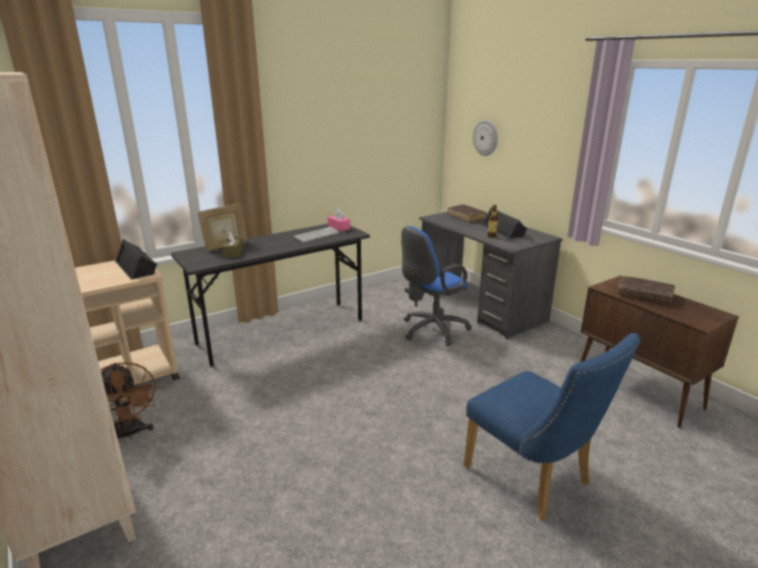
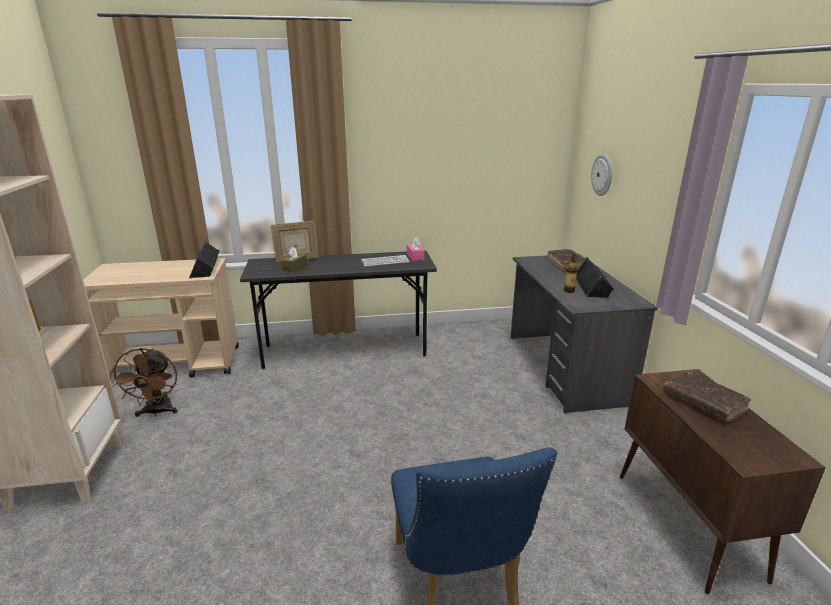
camera: 25 degrees right, 0 degrees up
blue office chair [401,226,472,346] -> none

